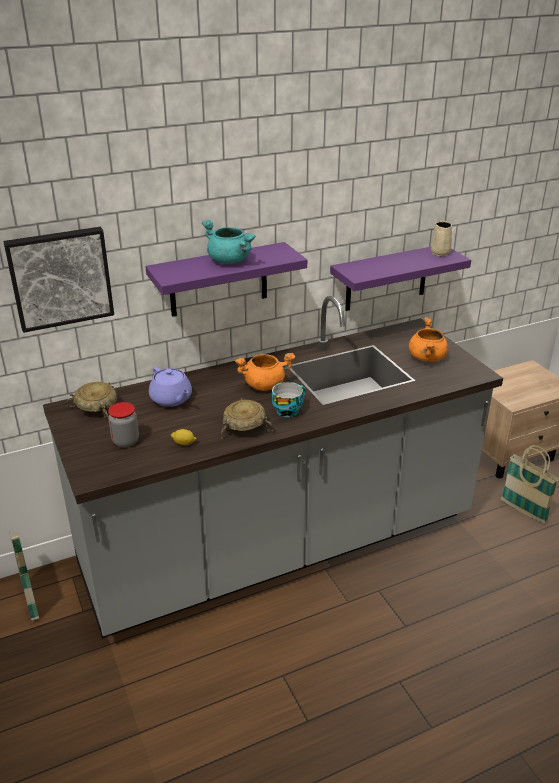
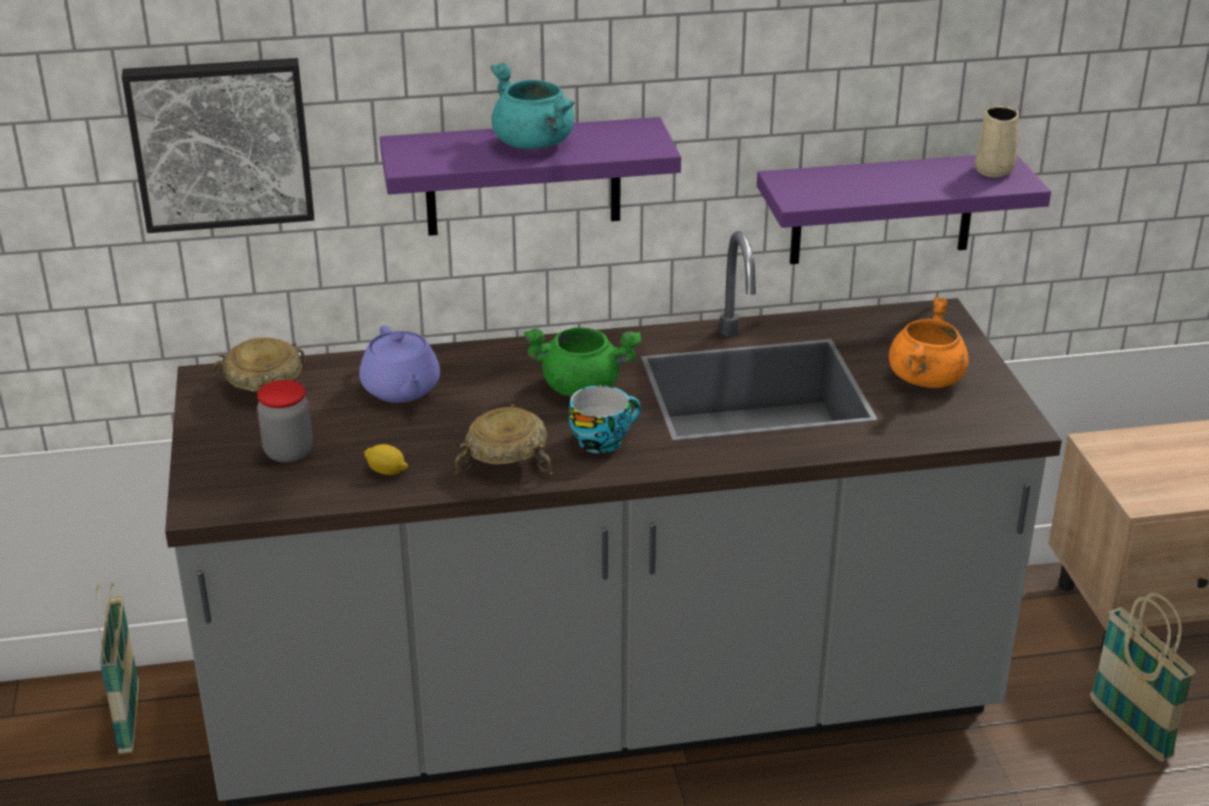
camera: 15 degrees right, 0 degrees up
orange cooking pot [235,353,295,391] -> green cooking pot [524,327,642,397]

